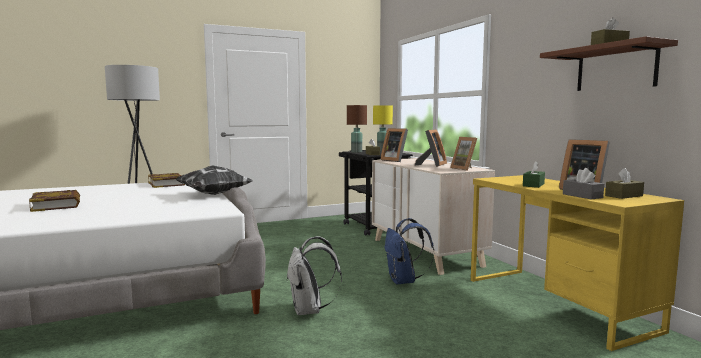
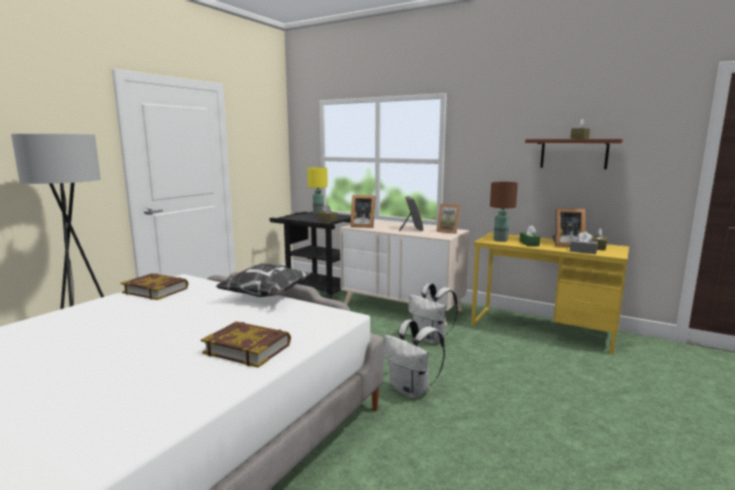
camera: 35 degrees left, 5 degrees up
book [29,190,80,212] -> book moved to [201,321,291,368]
brown table lamp [347,105,367,153] -> brown table lamp moved to [490,182,518,242]
blue backpack [385,218,434,284] -> white backpack [408,283,458,344]

